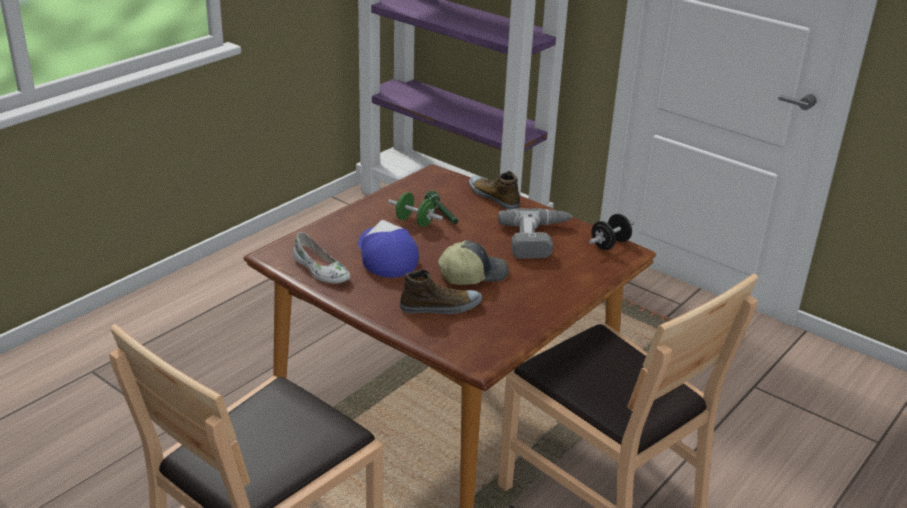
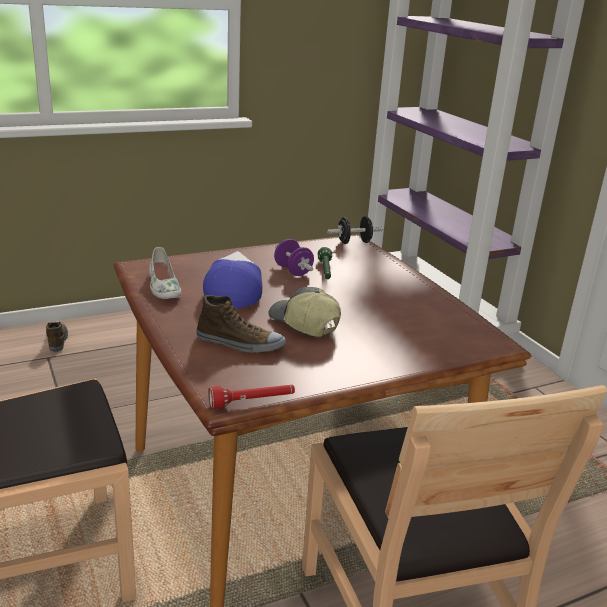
camera: 25 degrees right, 5 degrees down
green dumbbell [388,192,443,227] -> purple dumbbell [274,239,314,276]
cap [438,240,508,285] -> cap turned 135 degrees counterclockwise [268,287,341,337]
shoe [469,171,520,210] -> shoe moved to [46,321,68,352]
power drill [498,208,573,259] -> none
black dumbbell [589,214,635,250] -> black dumbbell moved to [327,216,383,244]
none -> red flashlight [208,385,295,409]

